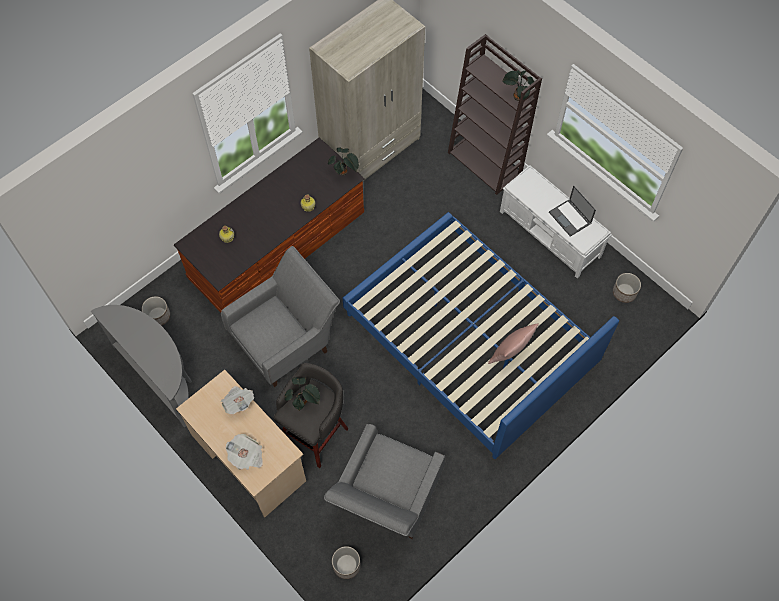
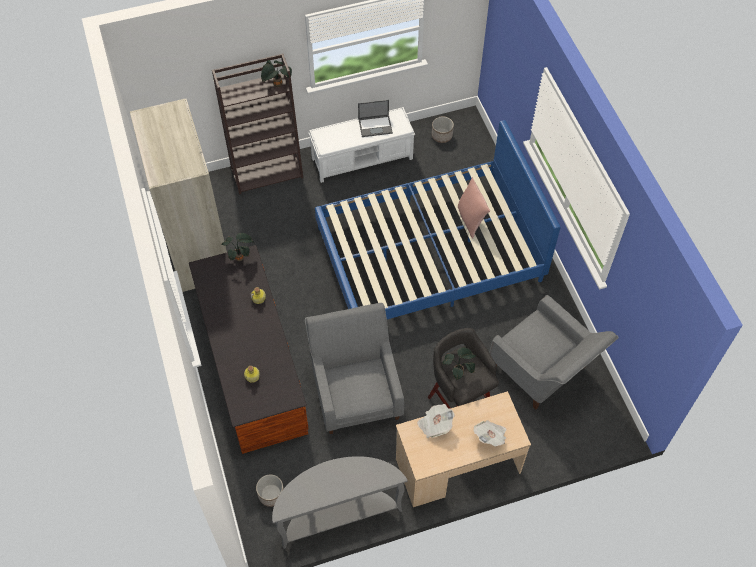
camera: 65 degrees left, 5 degrees down
planter [332,546,361,579] -> none

